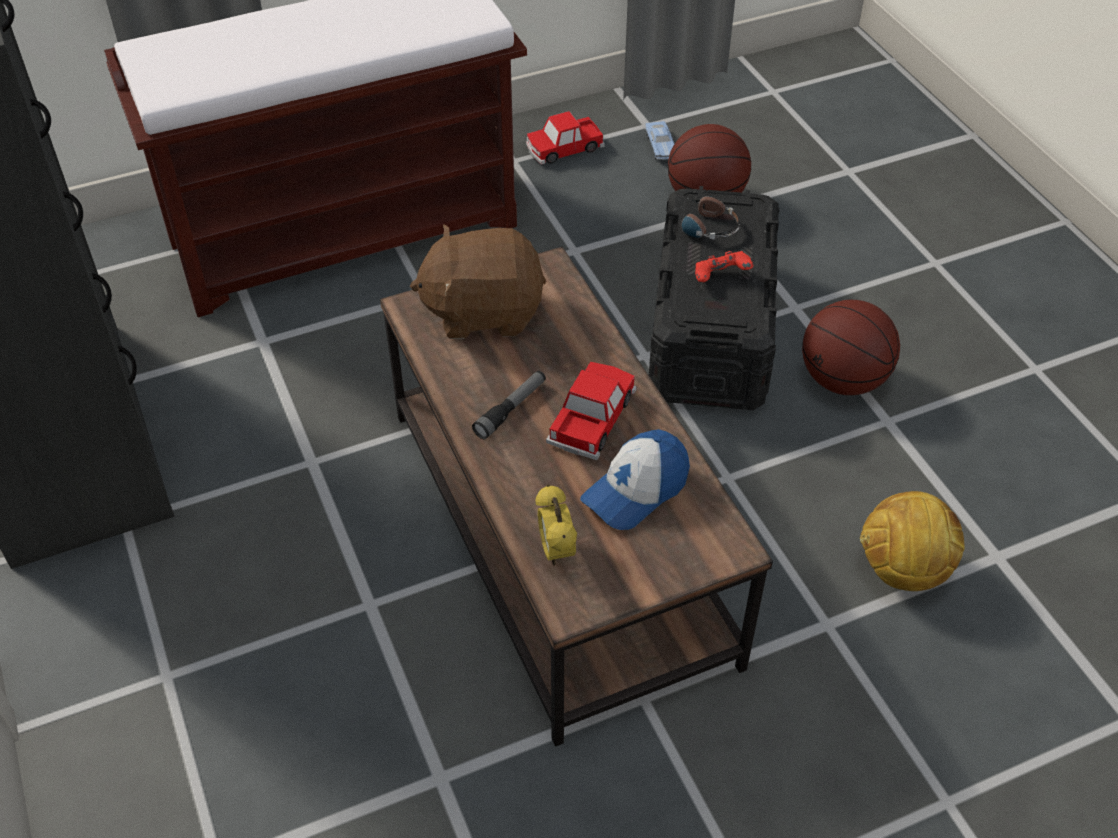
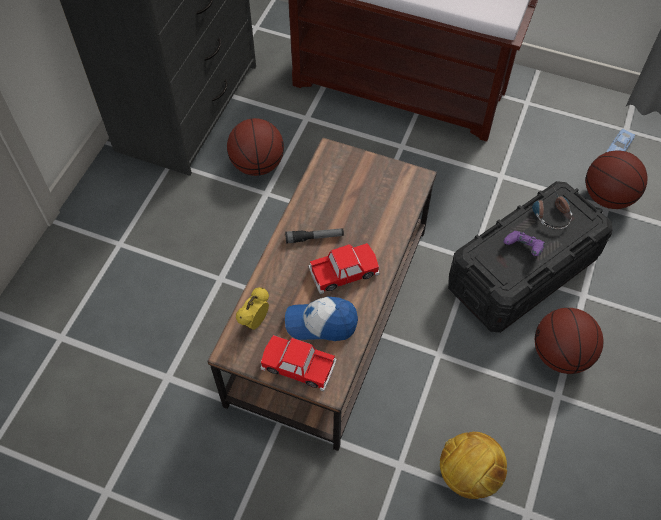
camera: 45 degrees right, 10 degrees up
brown plush toy [410,224,546,339] -> none
toy car [526,111,605,165] -> toy car moved to [261,335,337,392]
red game controller [695,251,754,282] -> purple game controller [503,231,545,256]
none -> basketball [227,118,284,176]

